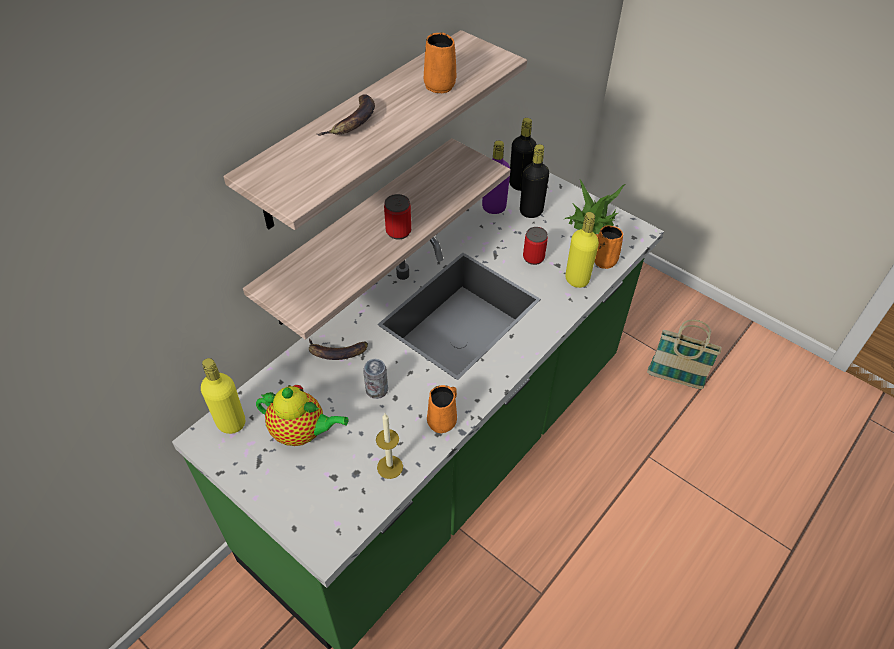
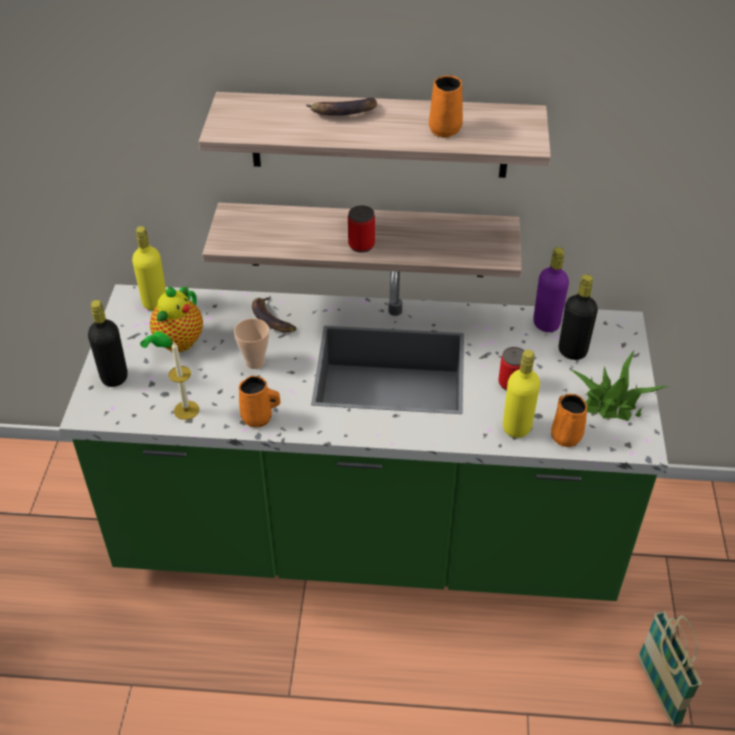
camera: 55 degrees right, 5 degrees down
teapot [256,385,349,446] -> teapot turned 45 degrees clockwise [140,285,203,352]
can [363,359,388,399] -> cup [234,318,269,369]
black bottle [509,118,537,191] -> black bottle moved to [88,300,128,387]

